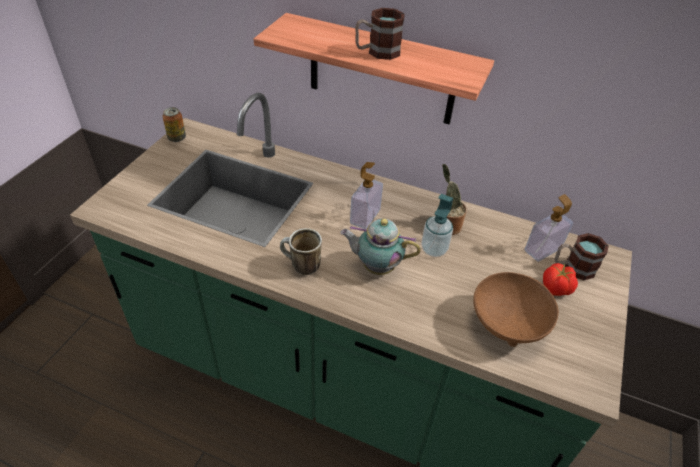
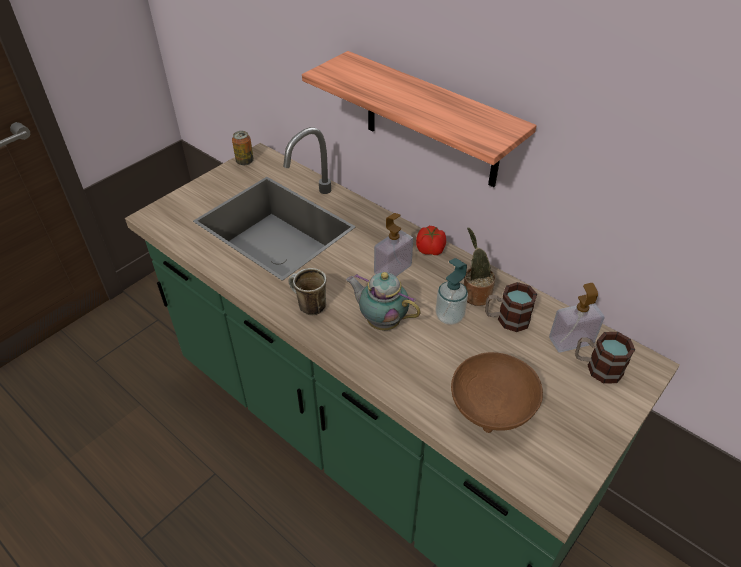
camera: 20 degrees right, 0 degrees up
mug [355,8,405,60] -> mug moved to [485,282,537,332]
tomato [543,263,578,296] -> tomato moved to [416,226,446,255]

